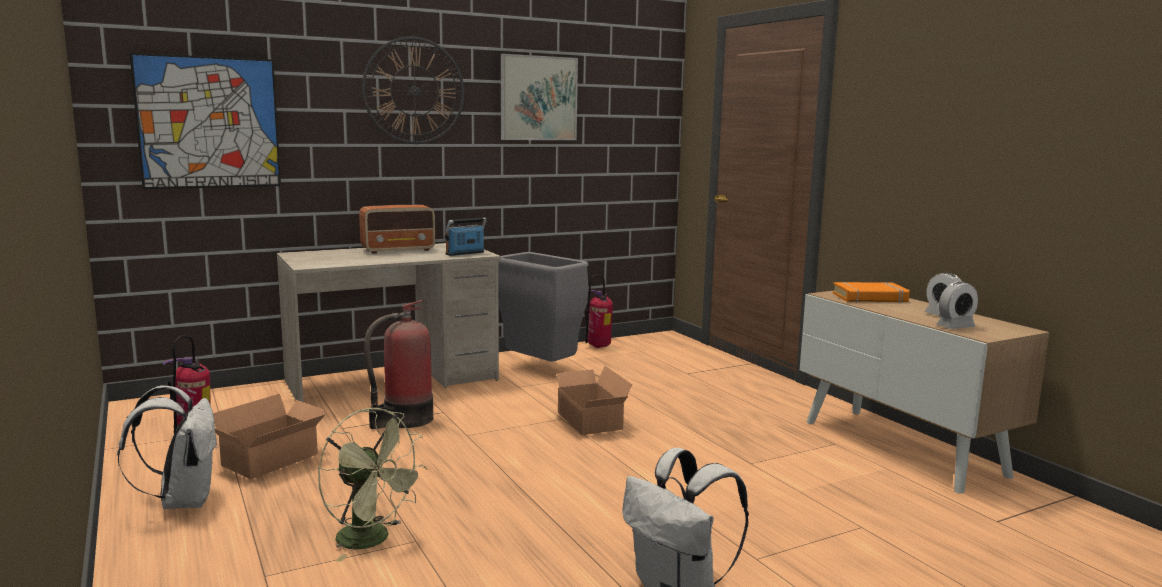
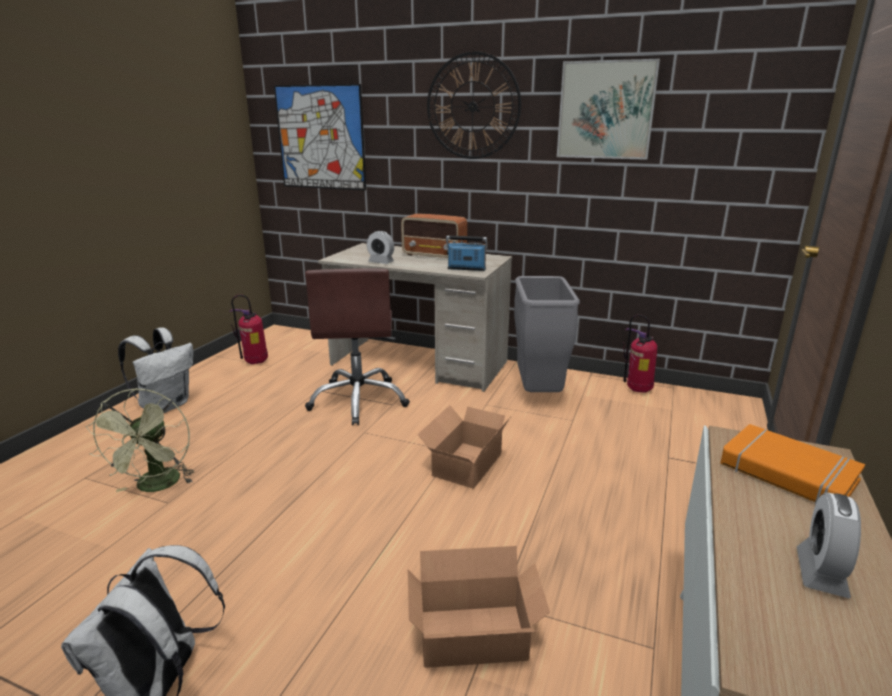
camera: 50 degrees right, 10 degrees up
cardboard box [213,394,326,479] -> cardboard box moved to [407,546,550,668]
fire extinguisher [364,300,433,429] -> brown office chair [305,269,410,426]
alarm clock [936,282,978,329] -> alarm clock moved to [367,231,394,264]

